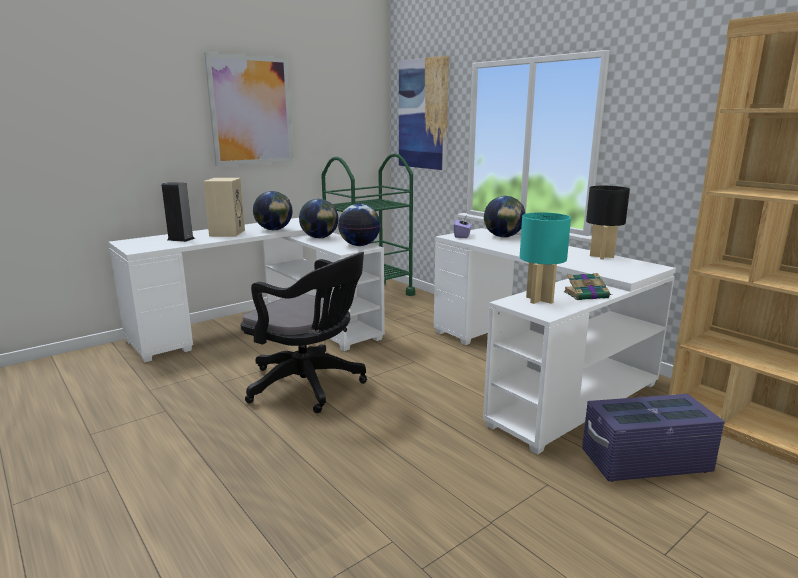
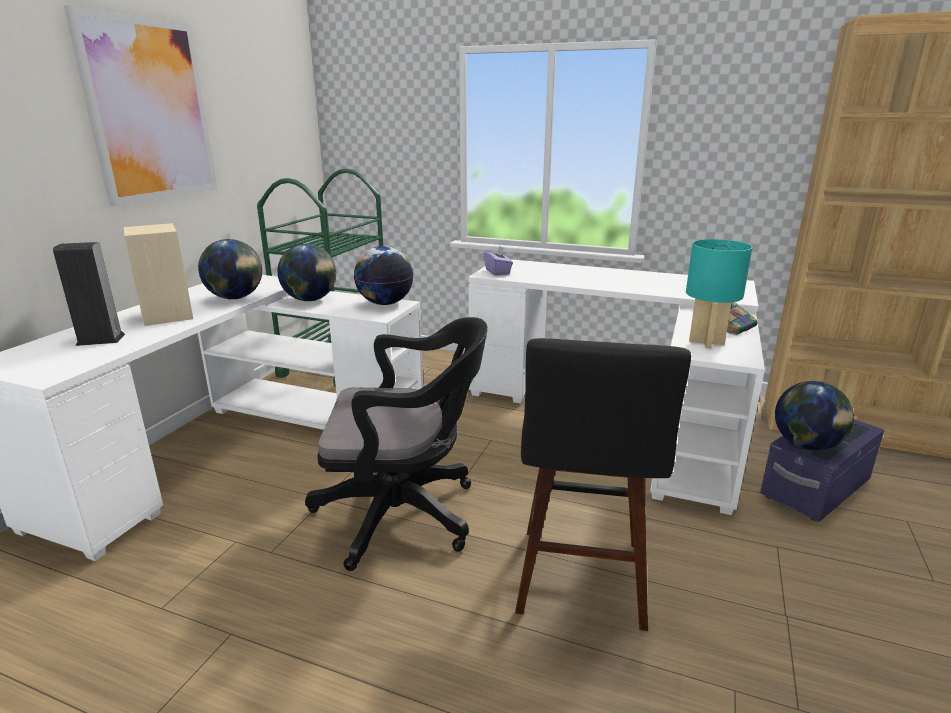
camera: 30 degrees left, 5 degrees up
picture [399,55,449,170] -> none
globe [484,196,525,238] -> globe moved to [775,381,854,450]
black table lamp [586,186,630,260] -> none
none -> black stool [515,338,691,631]

